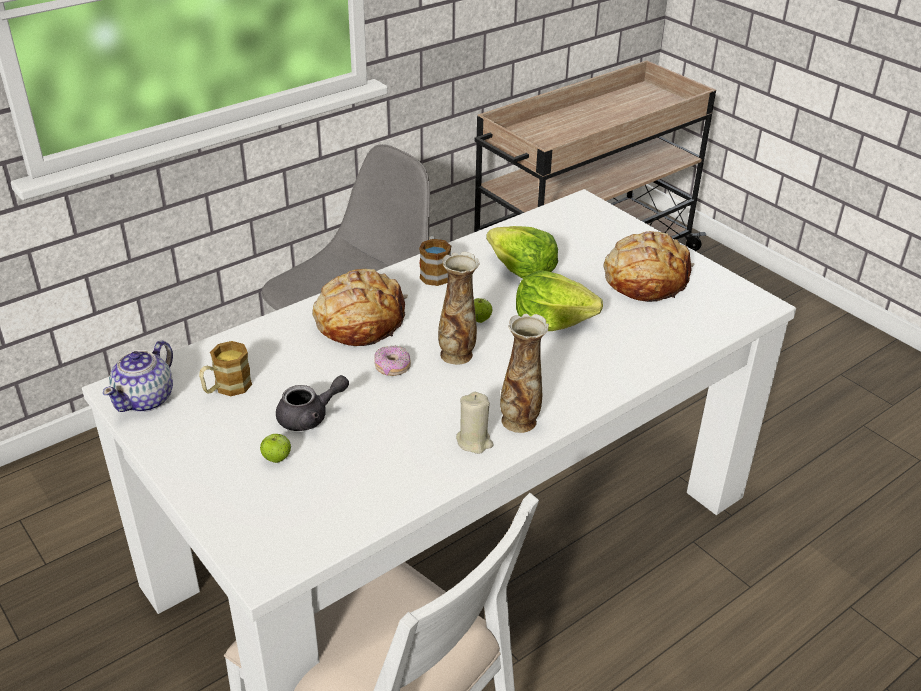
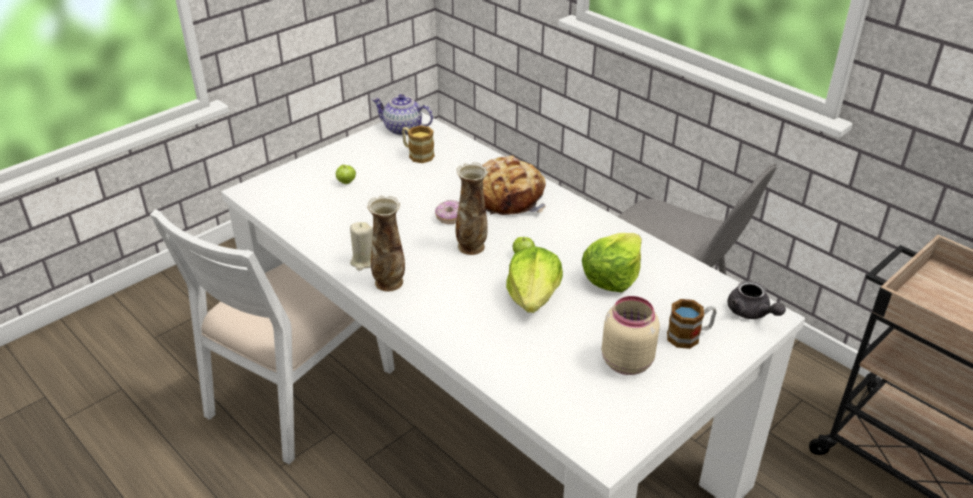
camera: 85 degrees right, 0 degrees up
grey teapot [276,375,349,431] -> grey teapot moved to [727,280,786,319]
mug [419,236,451,286] -> mug moved to [667,299,717,349]
bread [603,231,694,302] -> beige jar [602,296,660,375]

